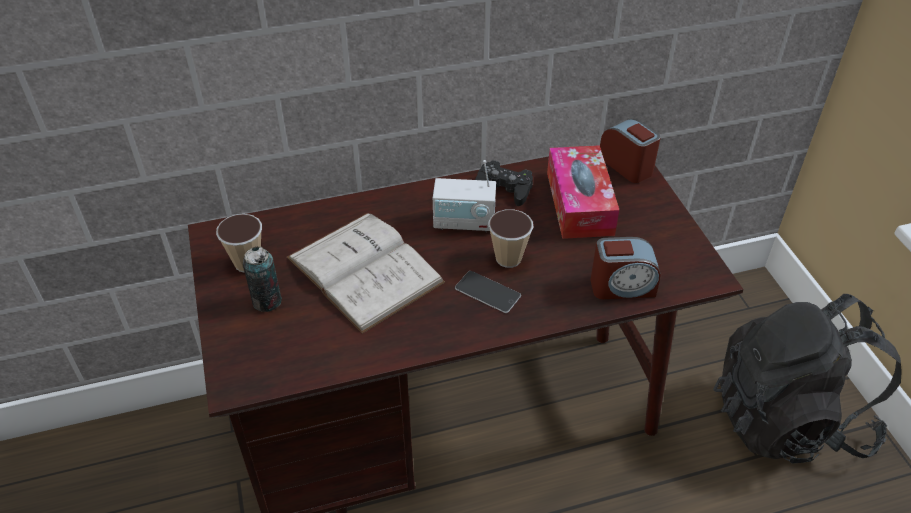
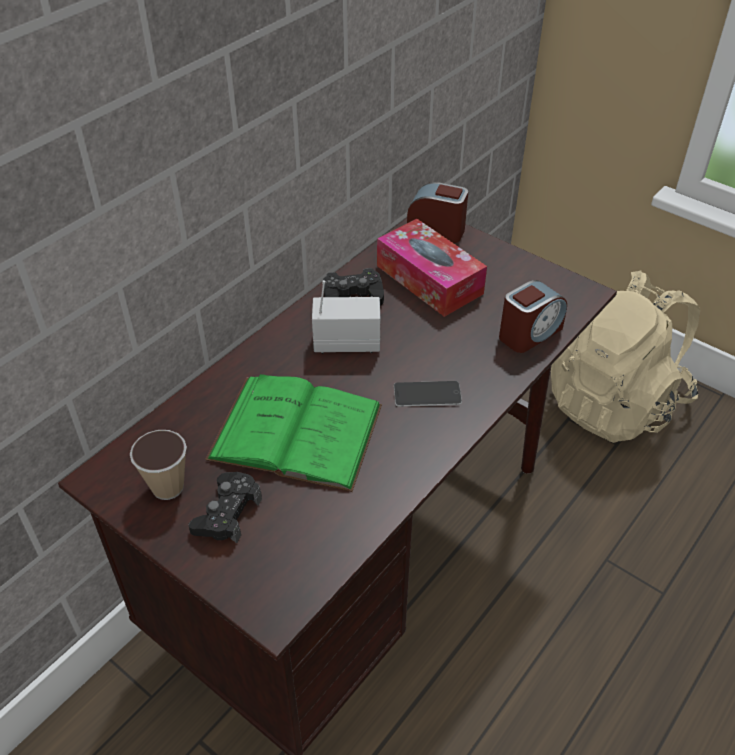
camera: 35 degrees left, 0 degrees up
can [243,247,282,312] -> black game controller [188,472,262,543]
white book [287,213,445,334] -> green book [205,374,382,492]
radio [433,160,496,232] -> radio turned 150 degrees counterclockwise [312,280,380,354]
cup [488,209,533,268] -> none
black backpack [713,294,902,464] -> beige backpack [551,270,701,443]

